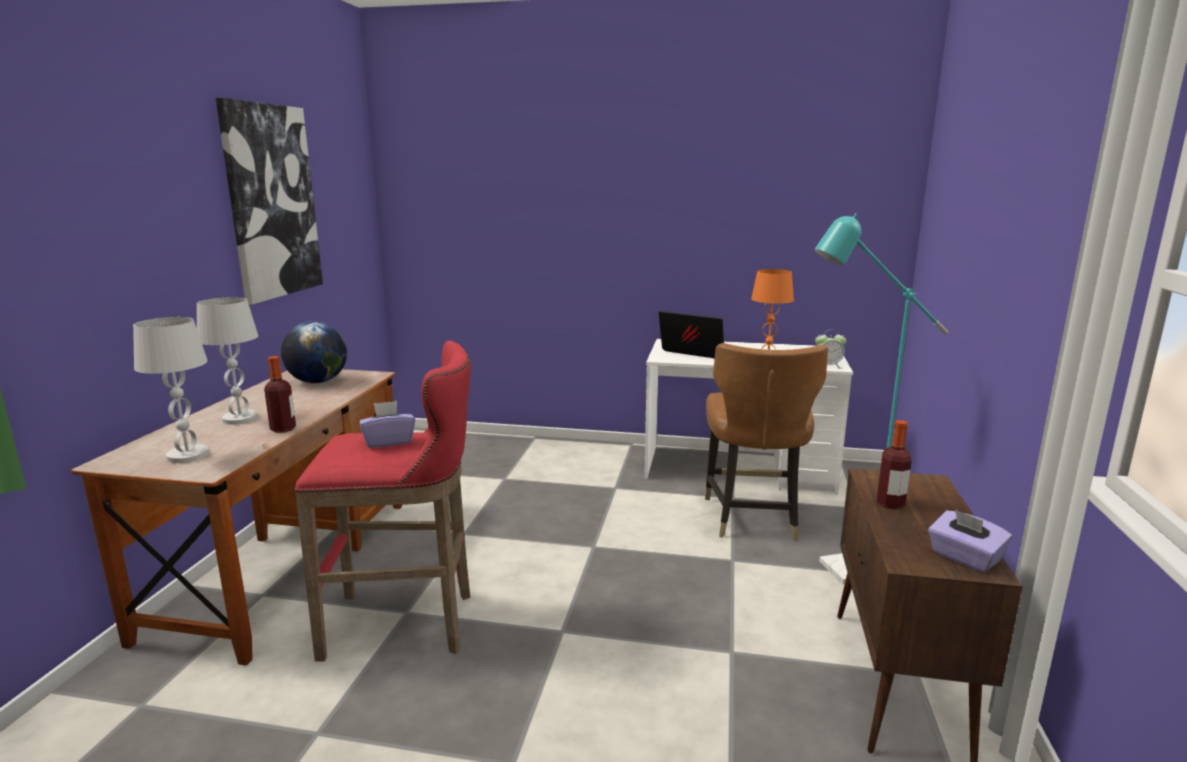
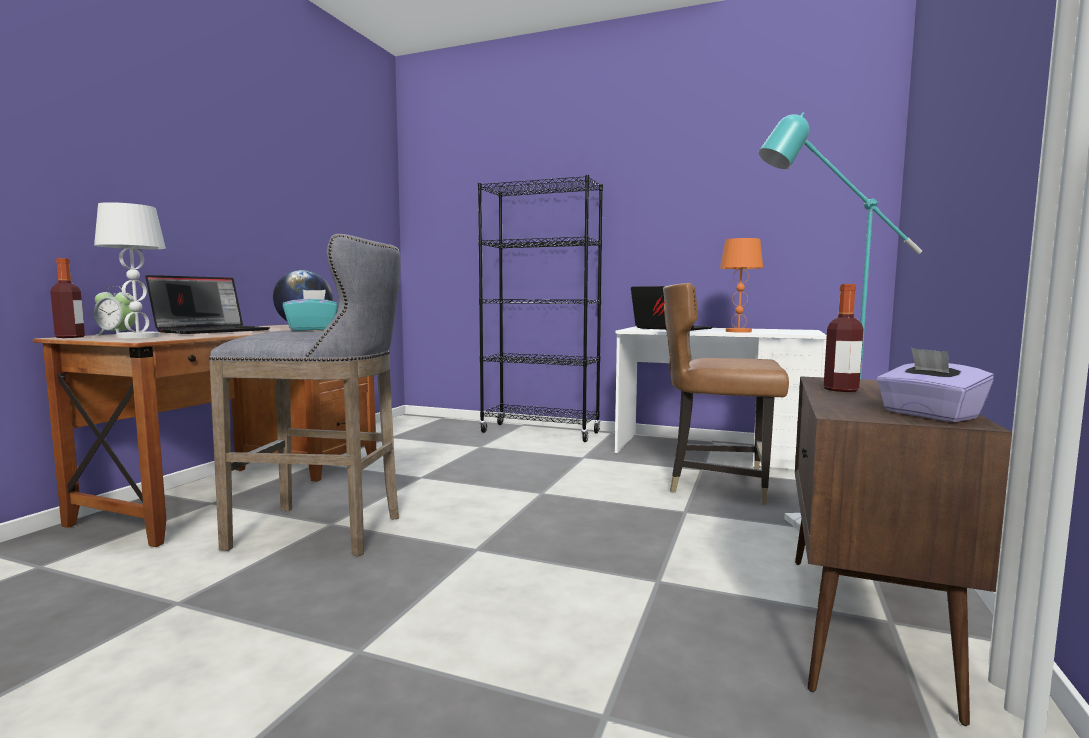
camera: 10 degrees right, 10 degrees down
white table lamp [197,297,258,424] -> laptop [145,275,270,334]
picture [216,98,323,305] -> none
bottle [264,356,296,433] -> bottle moved to [50,258,85,338]
red stool [295,341,471,662] -> grey stool [209,234,401,557]
purple tissue box [360,401,415,448] -> turquoise tissue box [283,290,339,331]
brown chair [705,343,828,541] -> brown chair turned 90 degrees clockwise [663,283,789,505]
alarm clock [815,330,846,369] -> alarm clock moved to [94,286,135,335]
none -> black bookcase [478,175,603,442]

